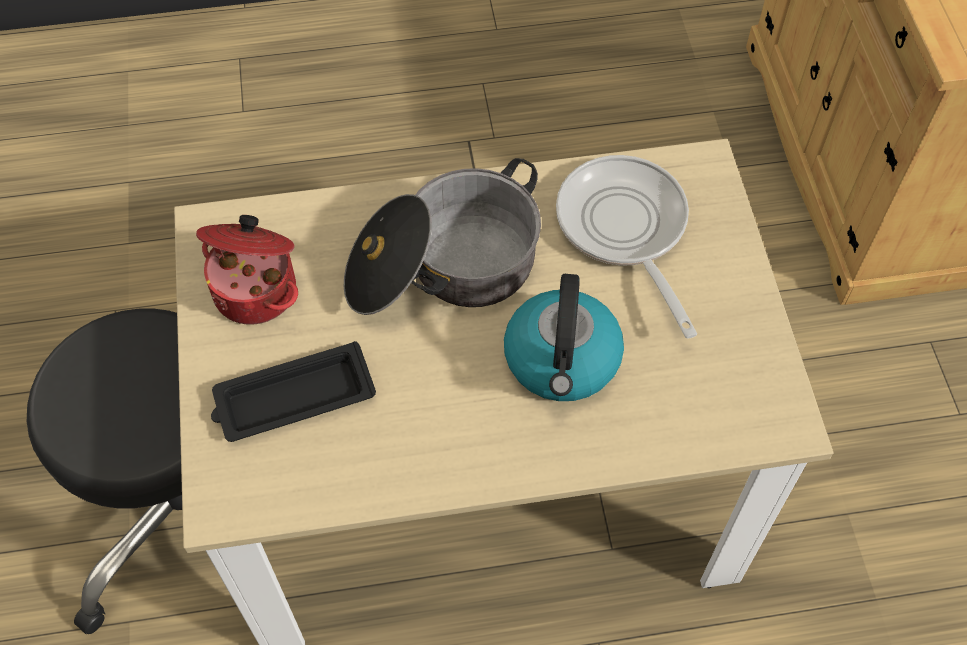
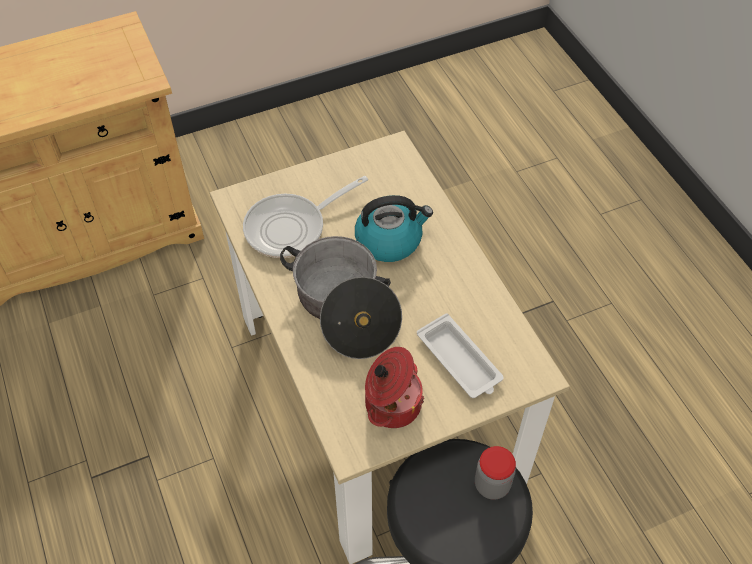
camera: 105 degrees left, 5 degrees down
black tray [211,341,376,442] -> white tray [417,313,504,398]
none -> jar [475,446,516,500]

